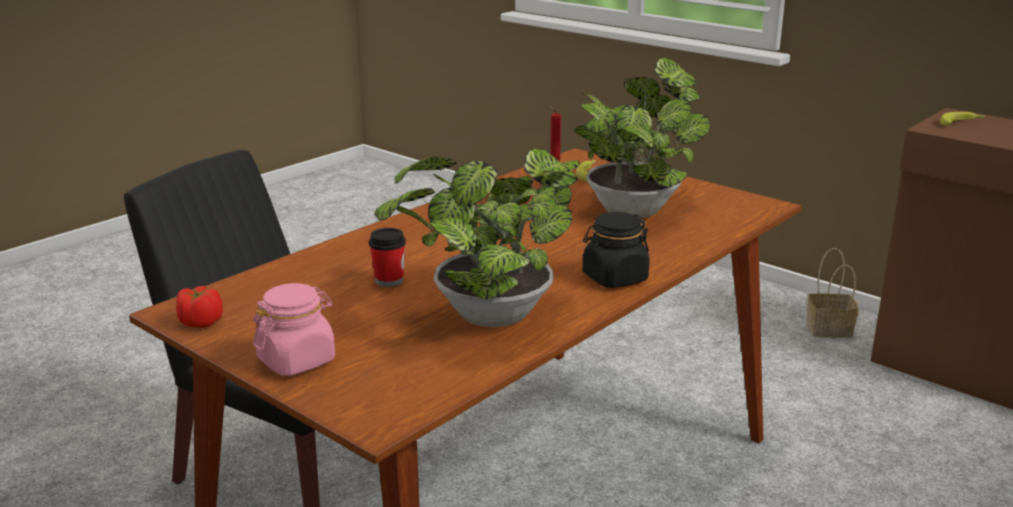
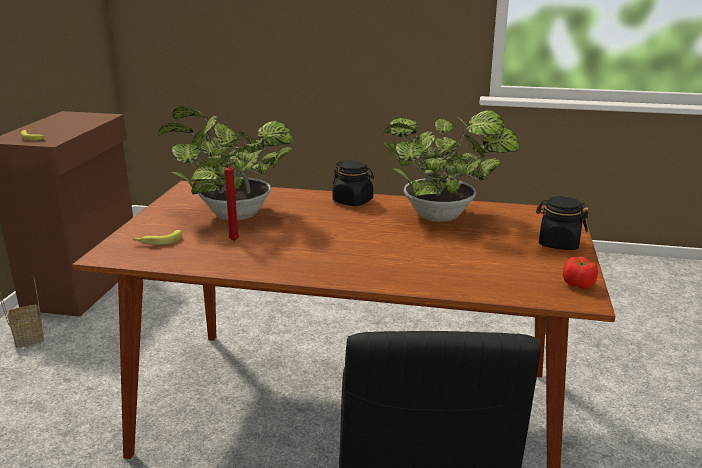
camera: 120 degrees left, 0 degrees up
pink jar [253,283,335,376] -> black jar [536,196,589,250]
cup [369,228,406,287] -> none

